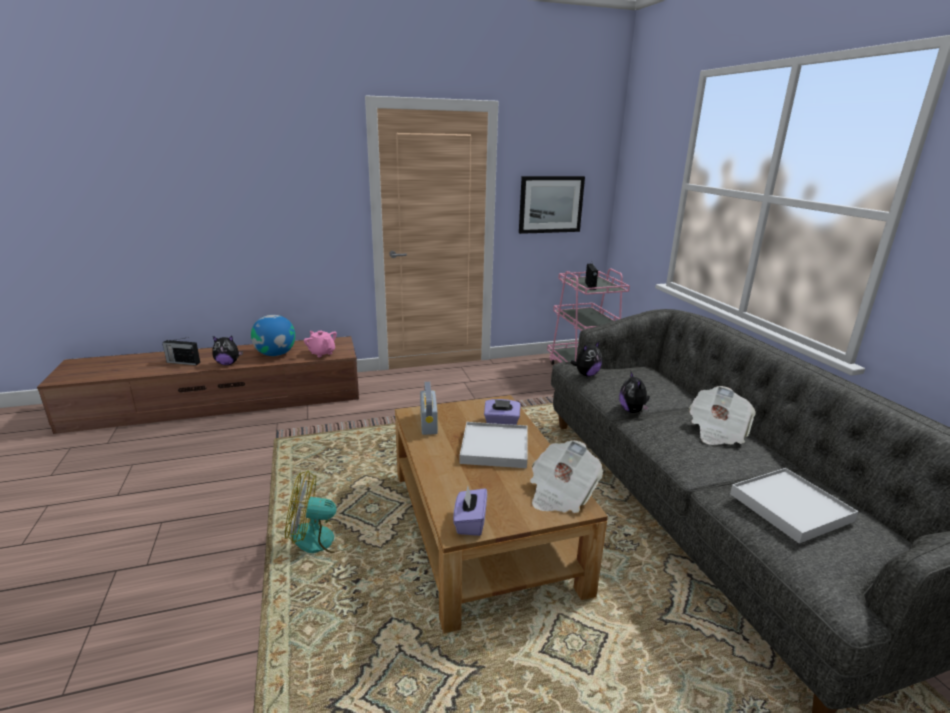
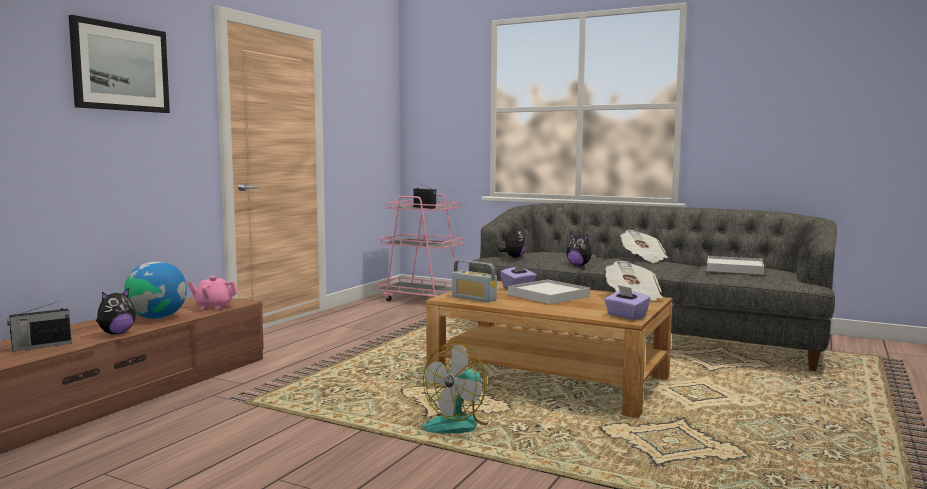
camera: 45 degrees left, 15 degrees down
picture [519,176,585,234] -> picture moved to [69,15,170,113]

